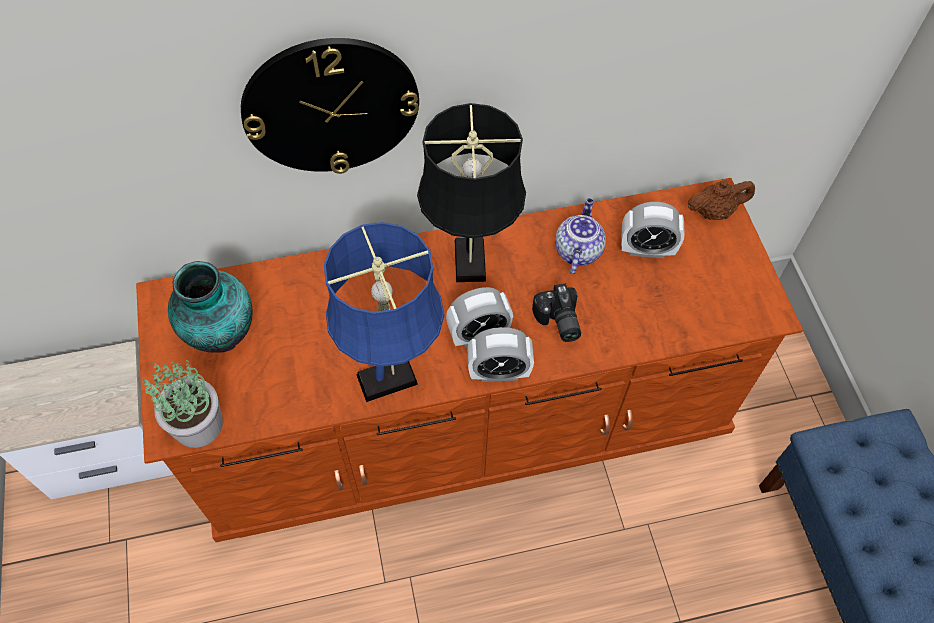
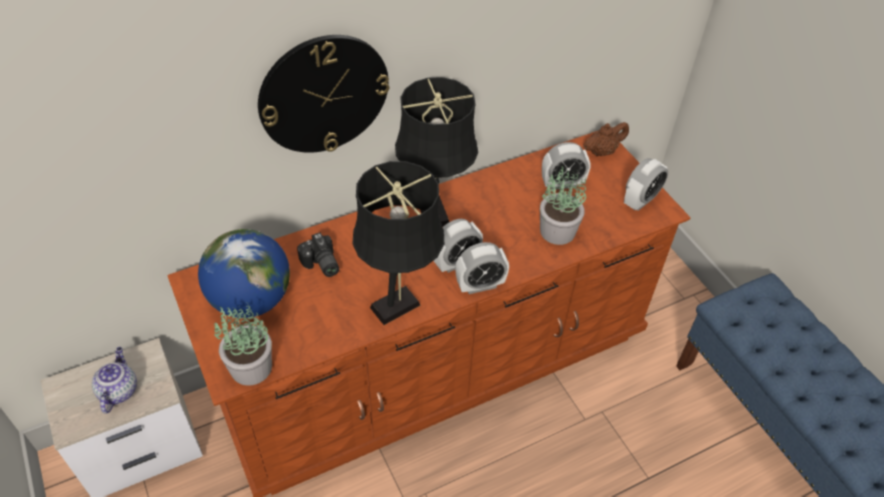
camera: 15 degrees left, 10 degrees down
vase [168,261,253,353] -> globe [198,229,290,318]
blue table lamp [324,222,444,402] -> black table lamp [353,161,444,325]
camera [532,283,581,342] -> camera moved to [297,232,339,277]
teapot [555,198,606,274] -> teapot moved to [92,347,137,414]
none -> potted plant [540,166,586,245]
none -> alarm clock [624,158,668,211]

